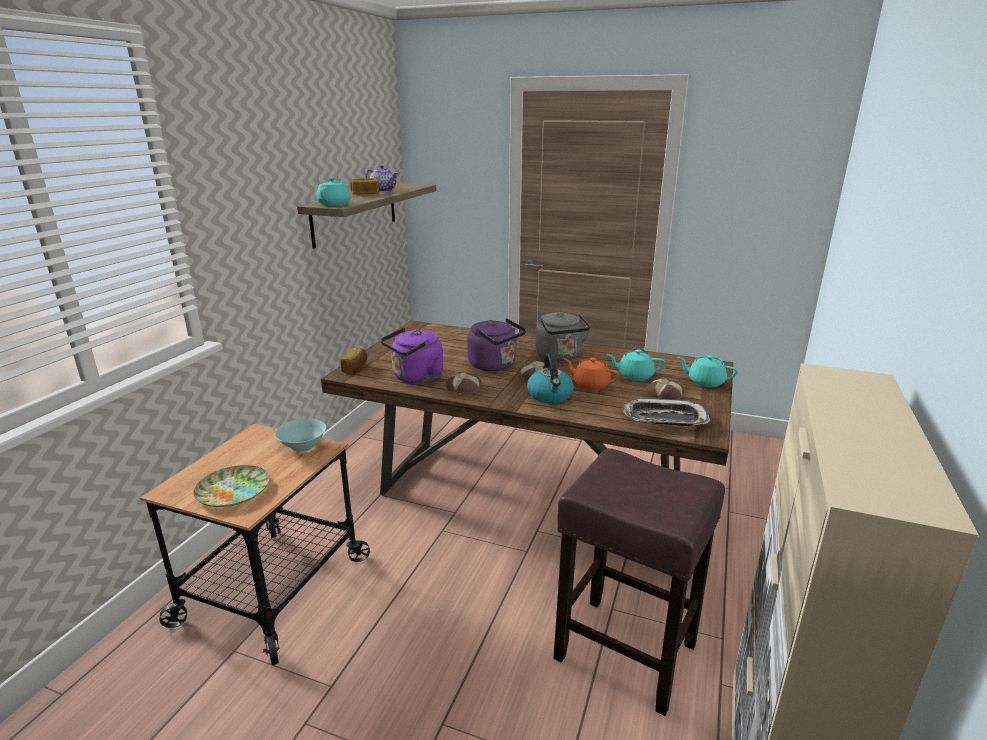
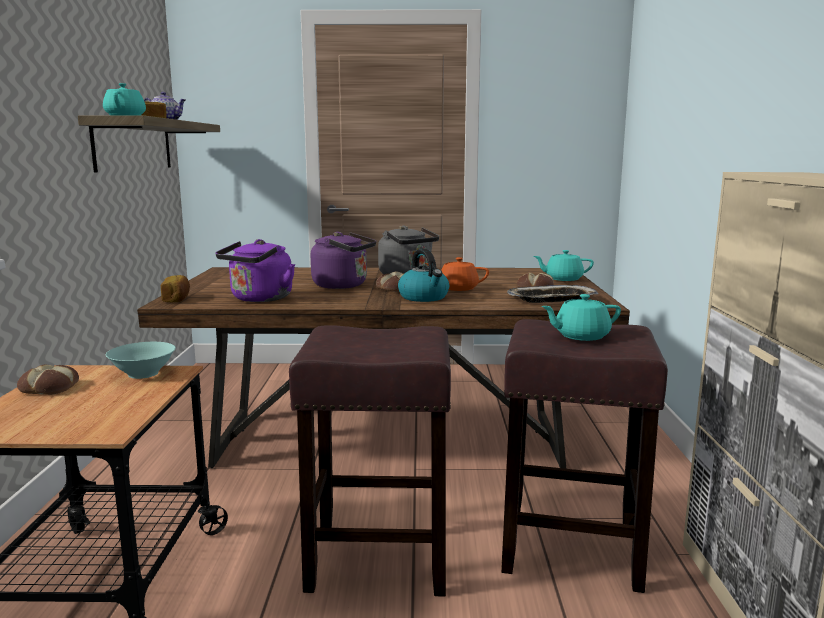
camera: 20 degrees left, 10 degrees down
plate [193,465,269,507] -> none
bread [446,372,481,395] -> bread moved to [17,364,79,395]
turquoise teapot [607,349,665,381] -> turquoise teapot moved to [541,294,621,341]
none -> brown stool [289,325,451,597]

